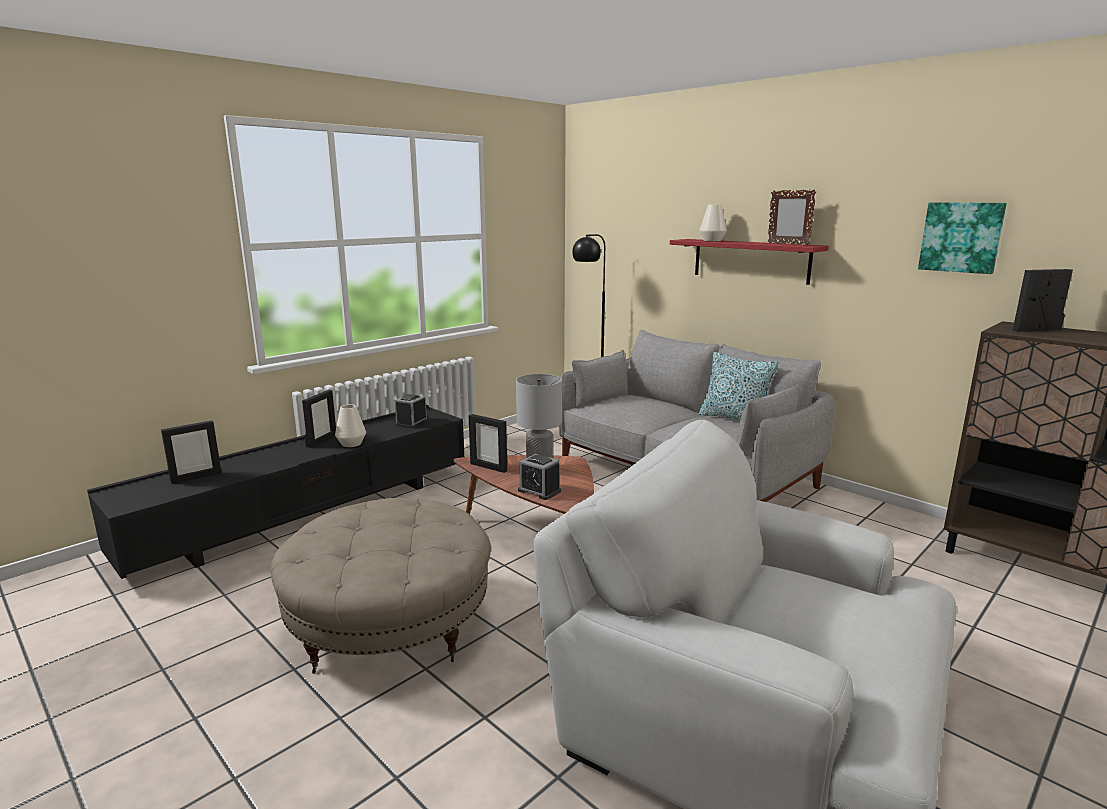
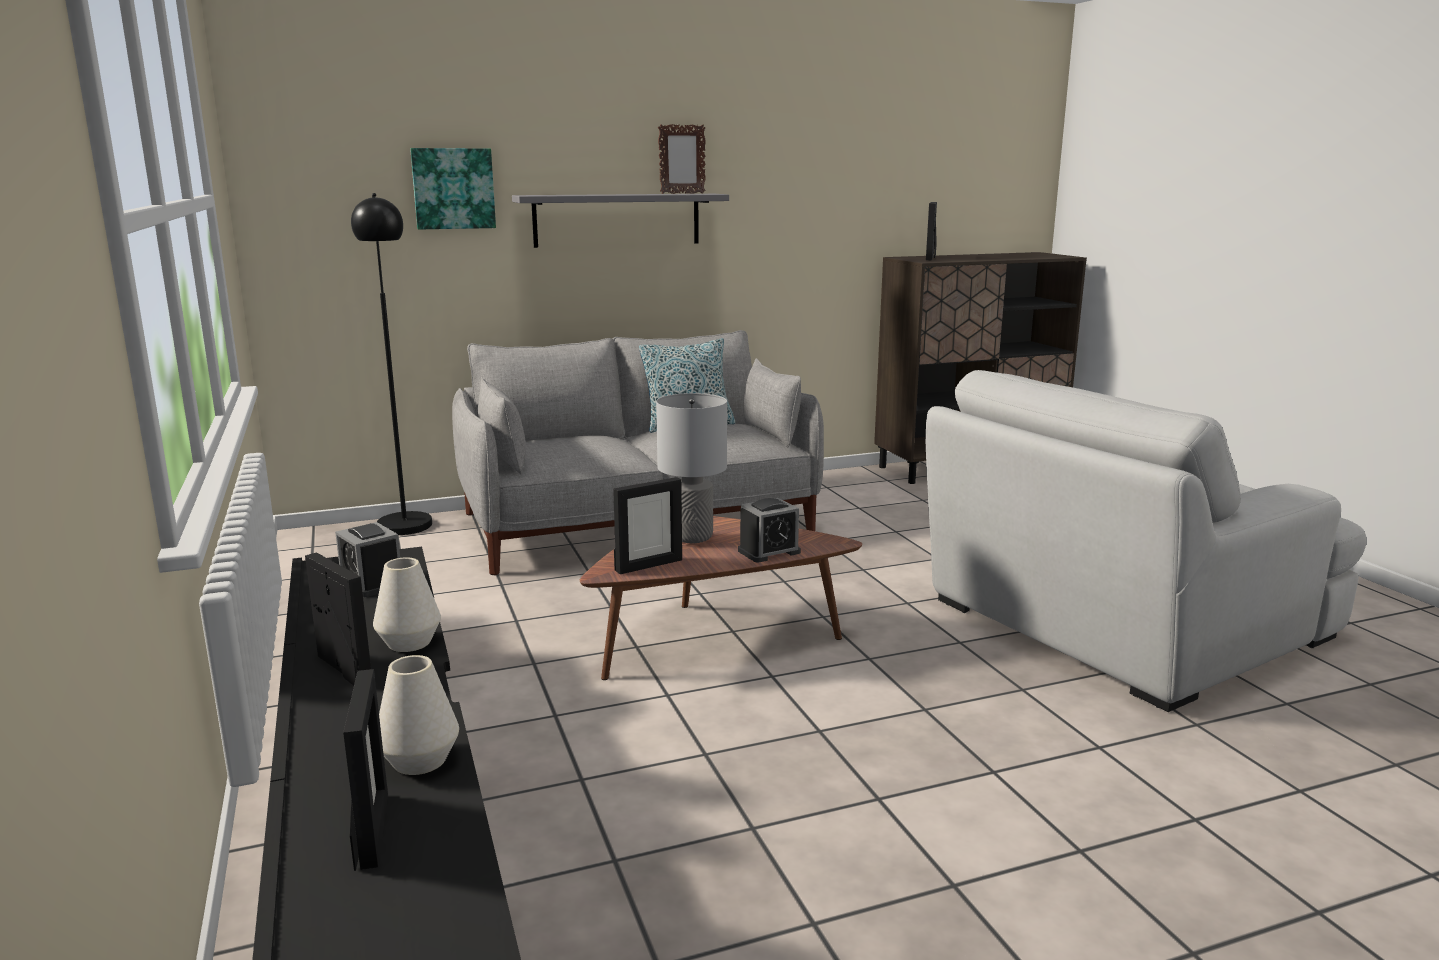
camera: 65 degrees left, 0 degrees up
beige ottoman [271,498,491,674] -> none
red shelf [670,239,829,285] -> grey shelf [512,194,729,248]
white vase [700,204,727,241] -> white vase moved to [379,655,459,775]
picture [918,203,1007,274] -> picture moved to [410,148,496,229]

